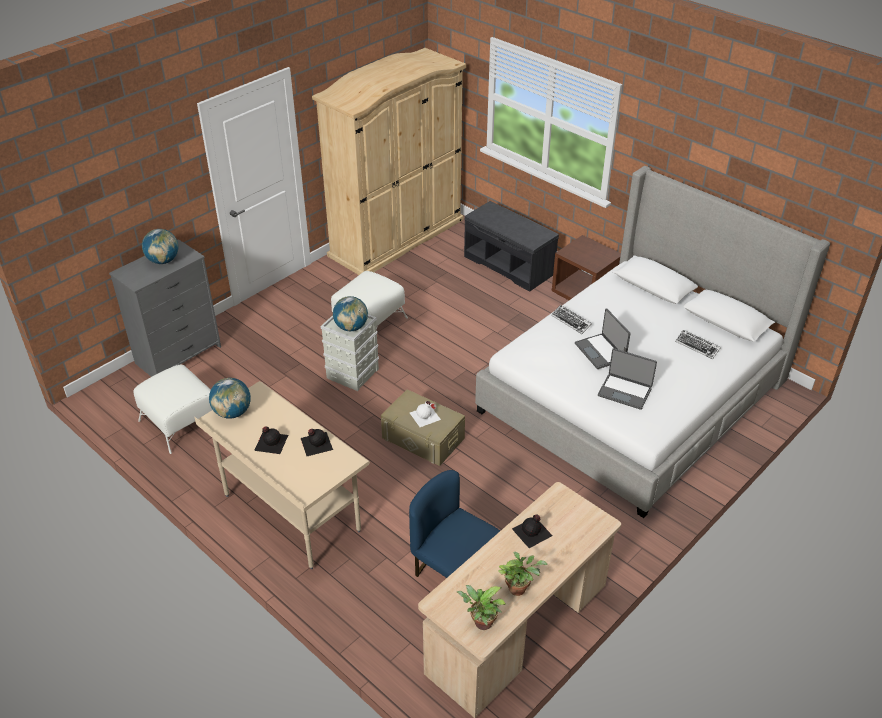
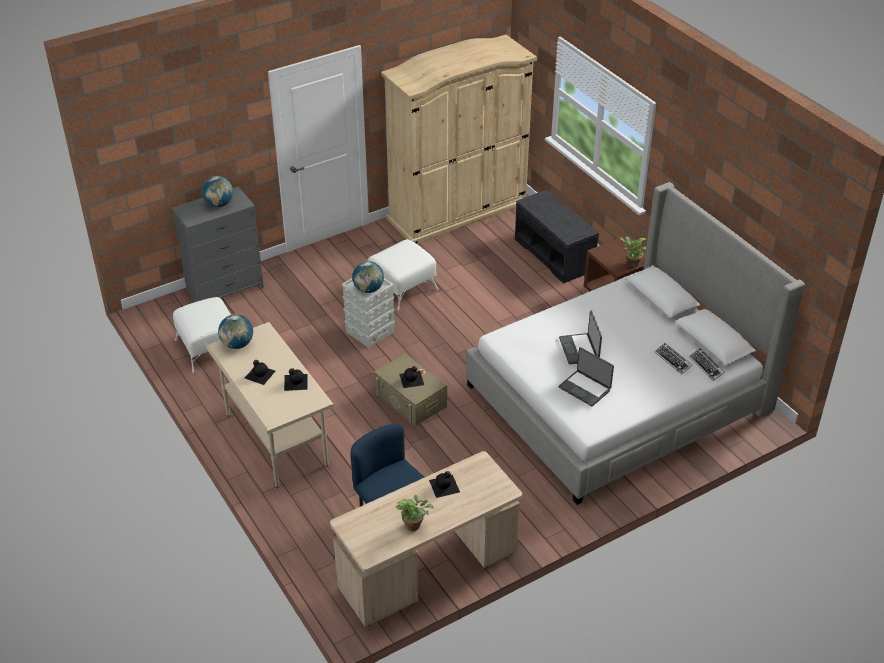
camera: 15 degrees right, 0 degrees up
white bottle [410,401,441,427] -> black bottle [399,366,424,388]
potted plant [457,585,506,630] -> potted plant moved to [620,237,647,268]
keyboard [551,305,592,334] -> keyboard moved to [689,348,725,381]

